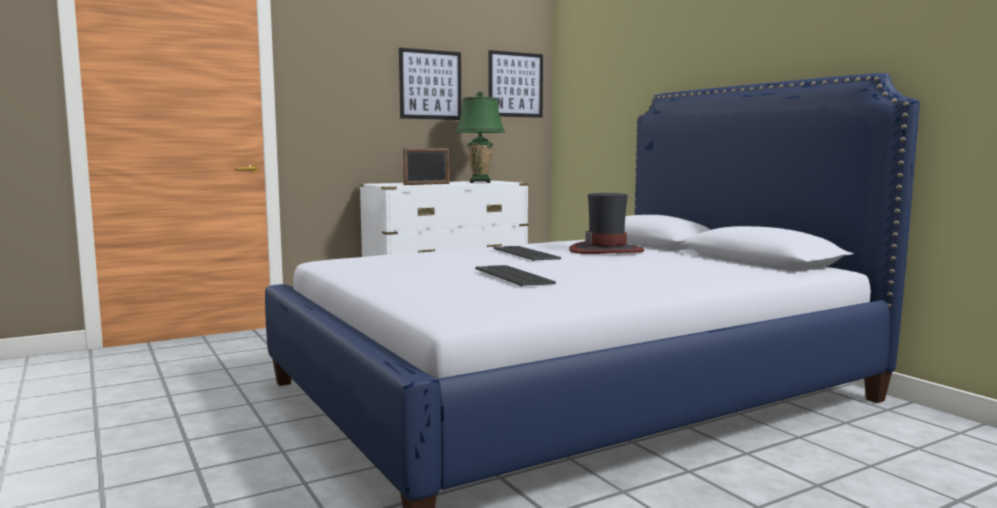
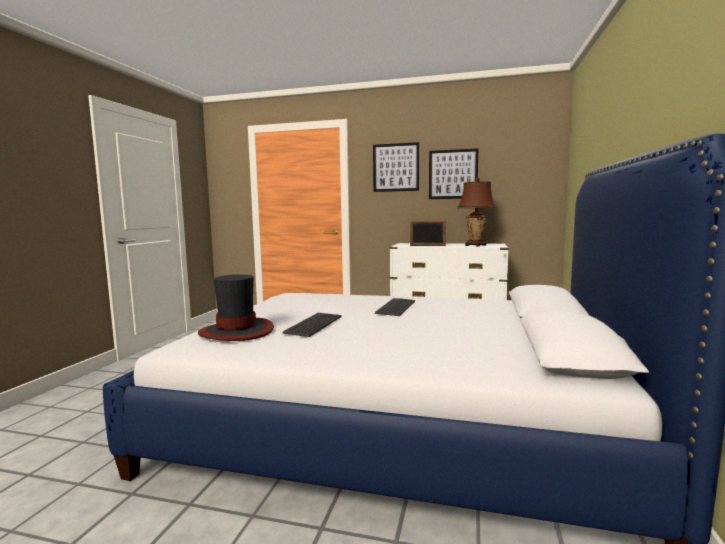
camera: 45 degrees right, 0 degrees up
green table lamp [455,92,505,183] -> brown table lamp [458,178,496,247]
picture [489,50,543,118] -> picture moved to [373,142,419,192]
hat [569,193,644,254] -> hat moved to [198,274,274,341]

